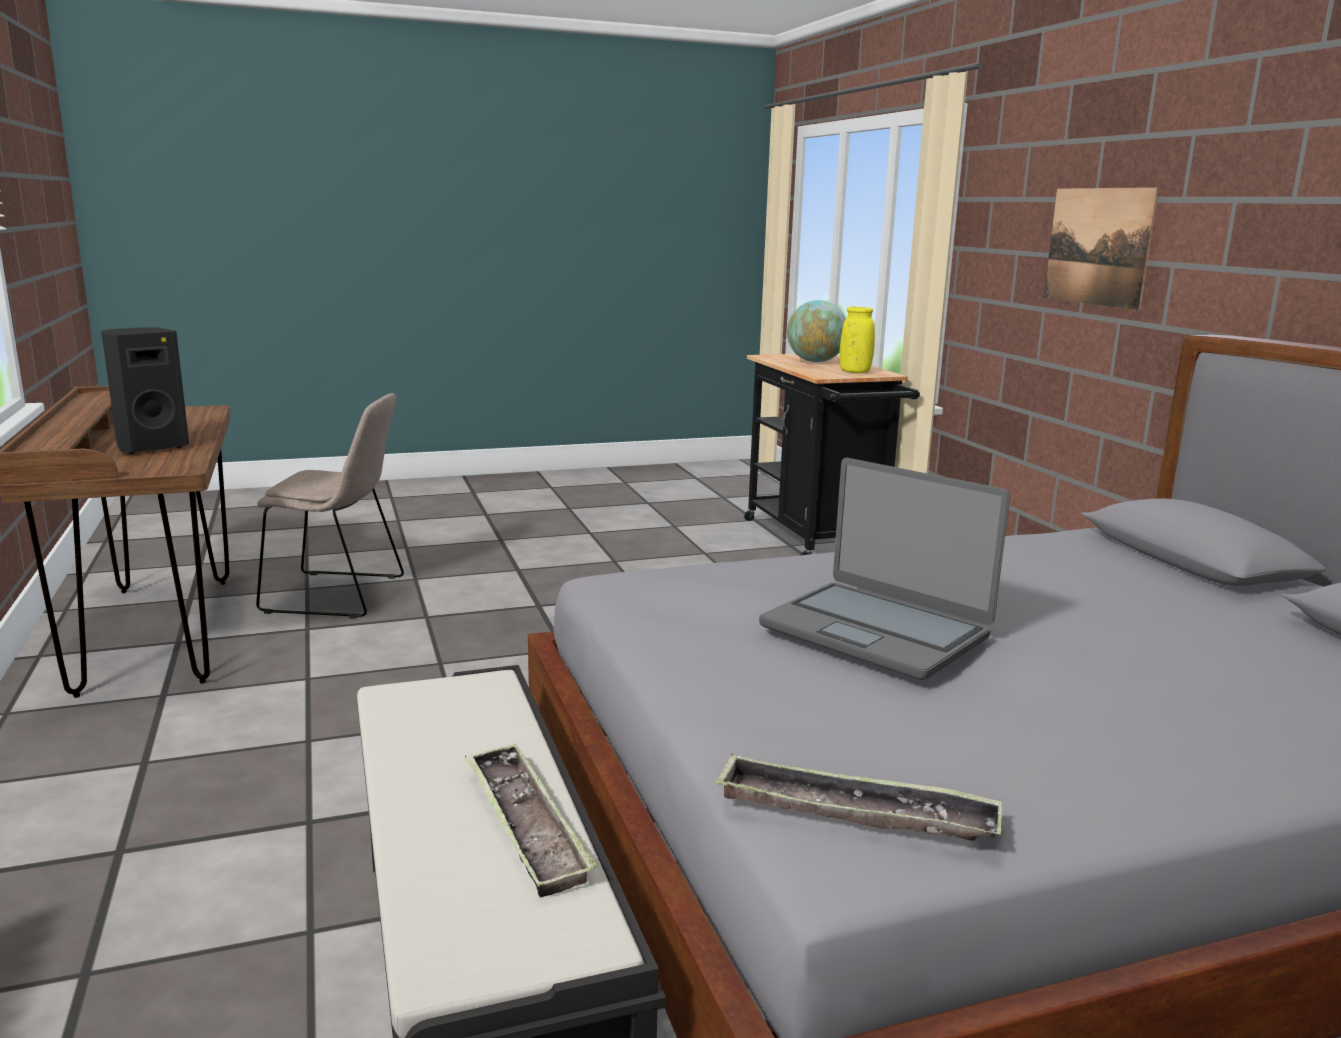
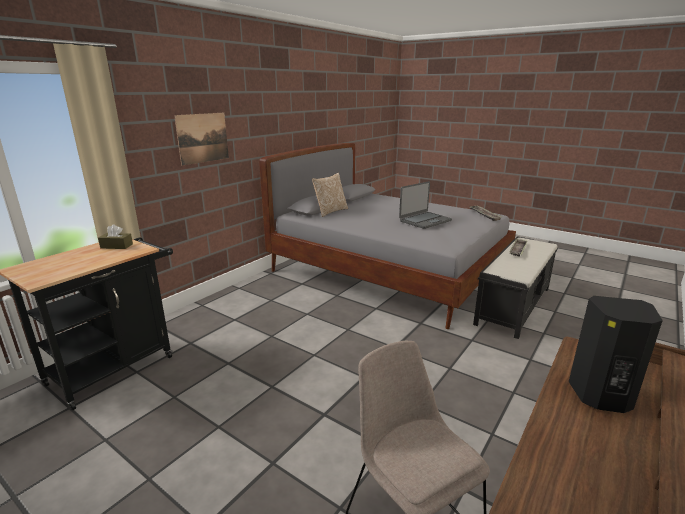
camera: 125 degrees left, 5 degrees up
laptop [759,458,1010,680] -> laptop turned 45 degrees clockwise [399,181,452,229]
globe [787,300,846,362] -> none
yellow vase [840,307,875,373] -> brown tissue box [98,225,133,249]
none -> pillow [312,173,348,217]

